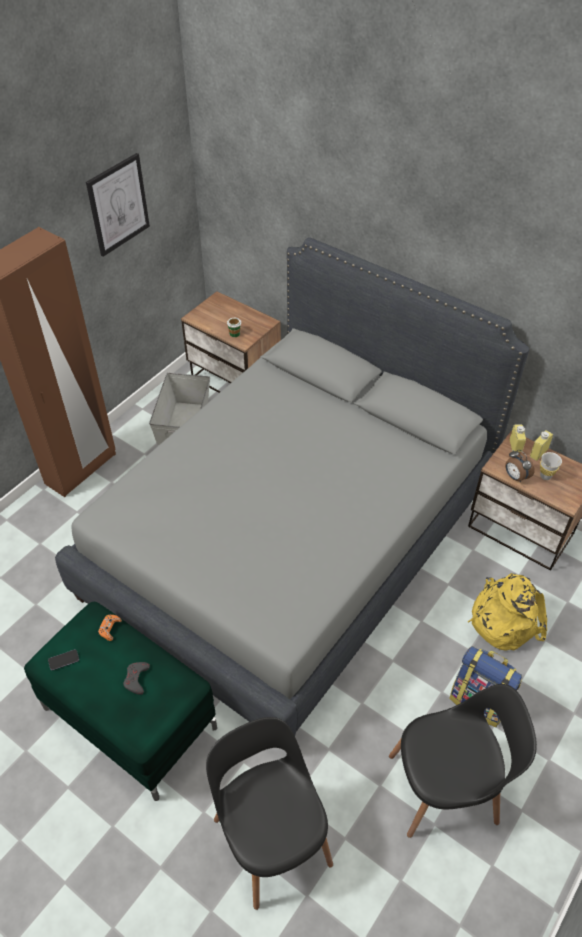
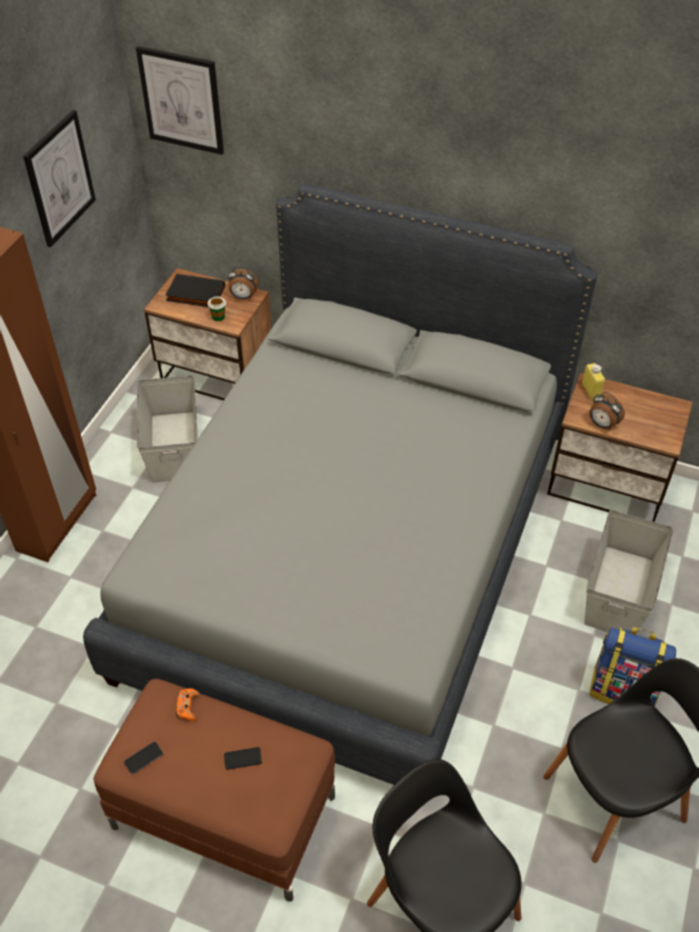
camera: 15 degrees left, 0 degrees up
green ottoman [24,602,217,801] -> brown ottoman [93,679,335,902]
grey game controller [123,662,150,695] -> phone [224,747,262,770]
yellow backpack [468,573,547,651] -> grey storage box [584,510,673,634]
yellow bottle [530,430,553,461] -> none
white cup [540,452,562,480] -> none
none -> picture [136,46,224,155]
none -> black book [165,274,225,307]
none -> alarm clock [228,266,259,299]

